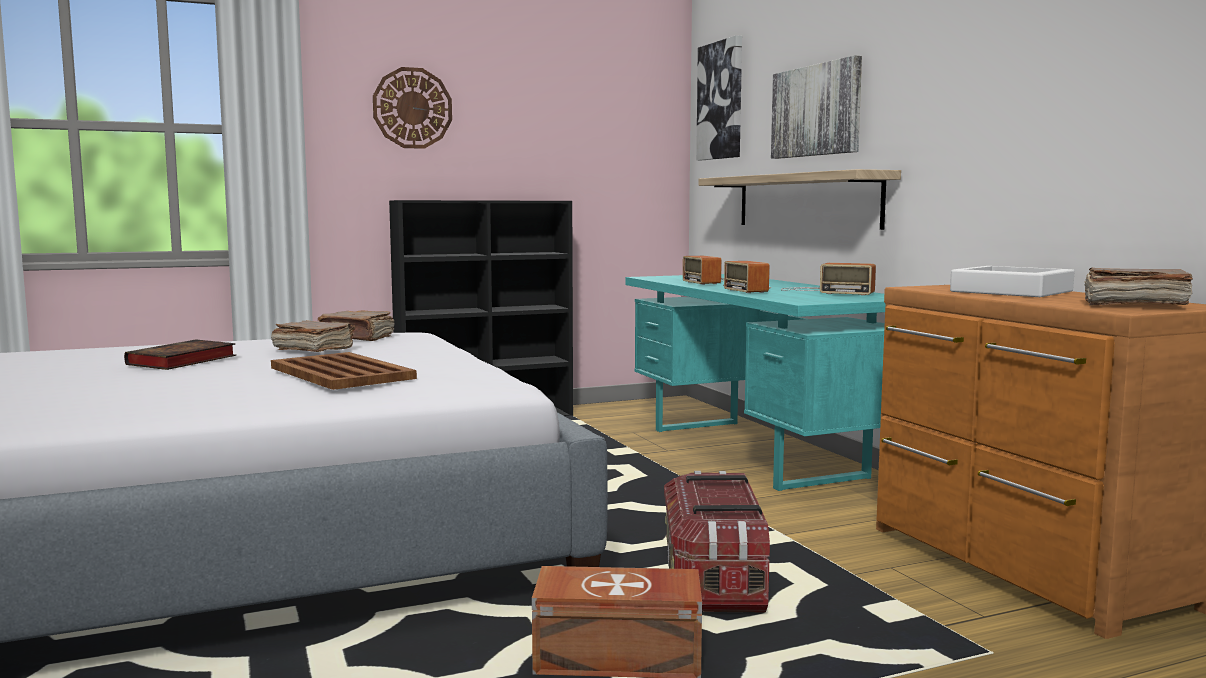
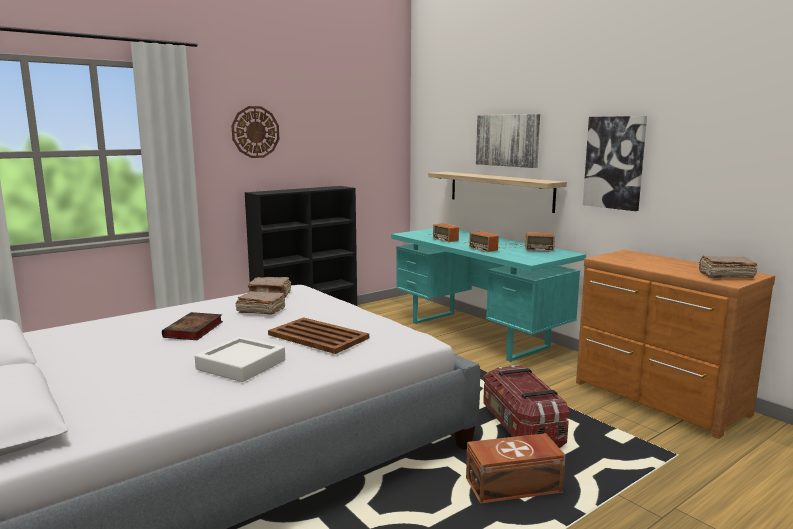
camera: 15 degrees left, 5 degrees up
picture [696,35,742,160] -> picture moved to [583,116,647,211]
white tray [950,266,1075,297] -> white tray moved to [195,336,285,382]

